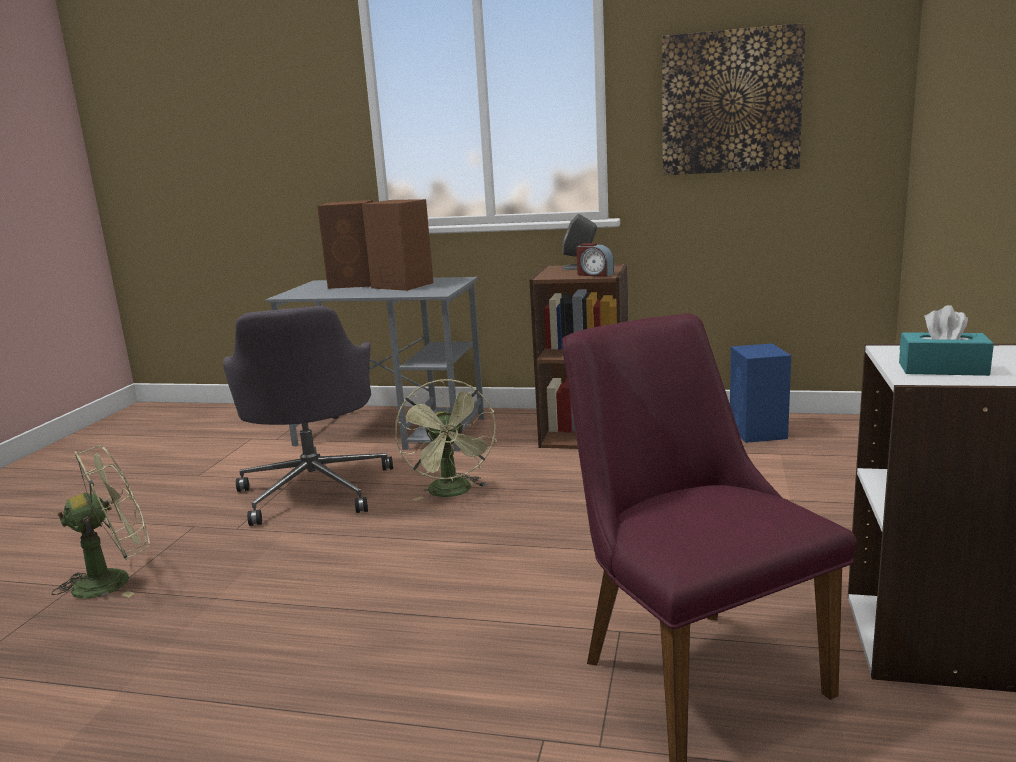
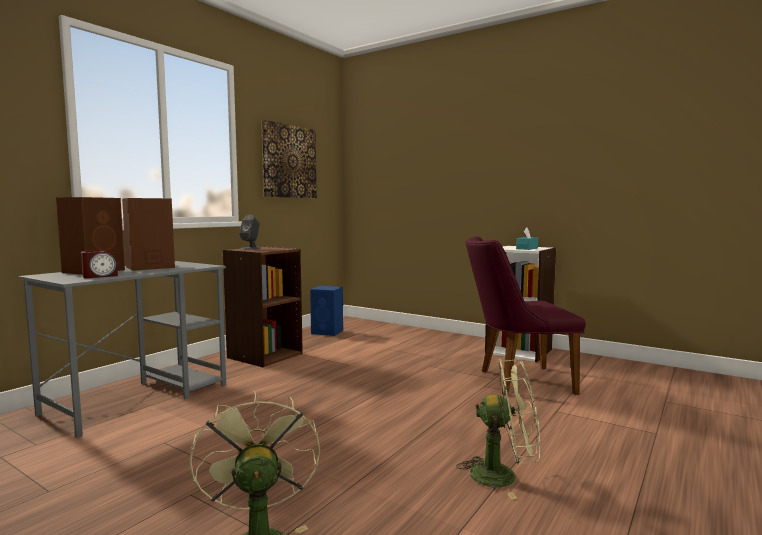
camera: 70 degrees left, 10 degrees down
grey office chair [223,306,393,526] -> none
green fan [395,379,497,501] -> green fan moved to [456,359,540,499]
alarm clock [577,243,614,277] -> alarm clock moved to [81,250,118,278]

